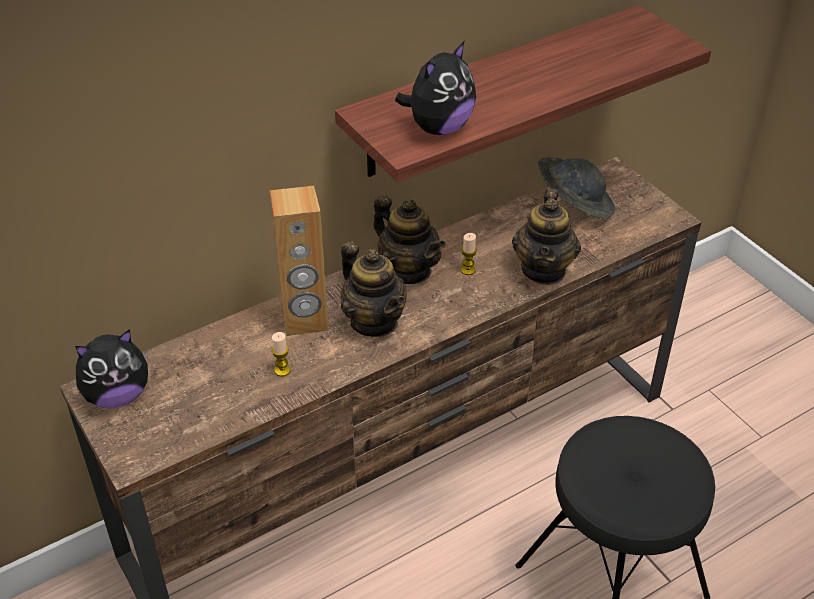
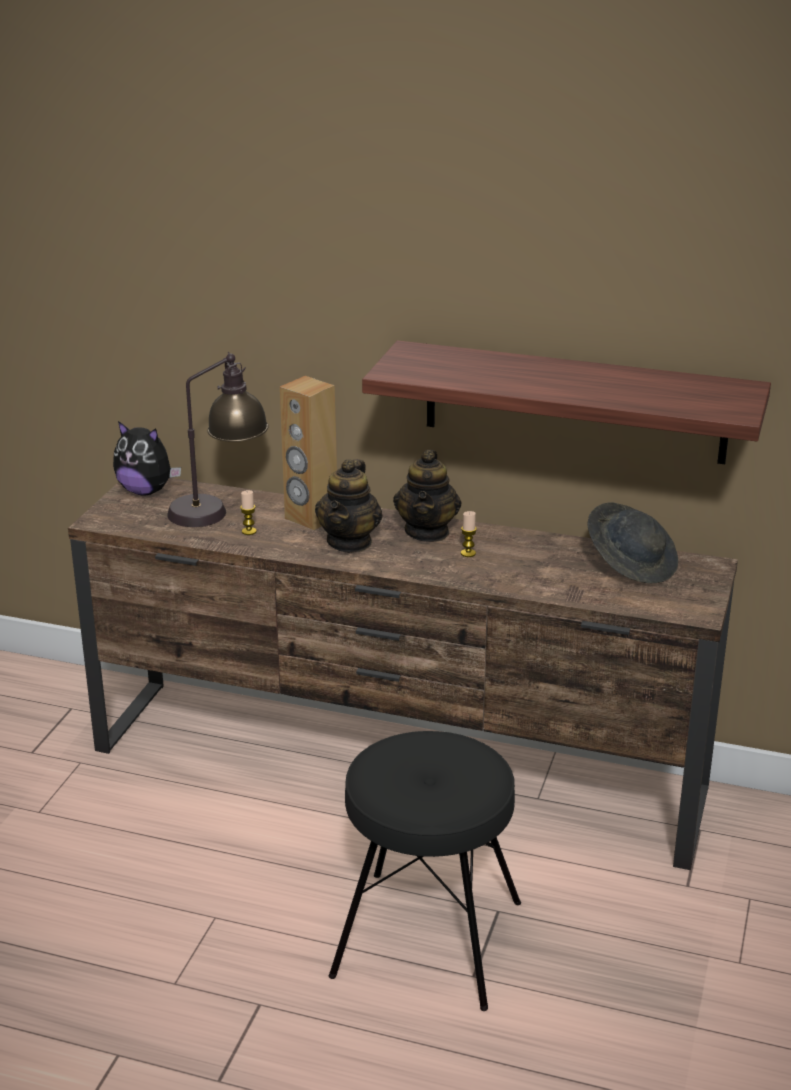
camera: 50 degrees right, 15 degrees down
plush toy [395,42,476,135] -> none
teapot [512,189,581,285] -> none
none -> table lamp [167,352,268,527]

